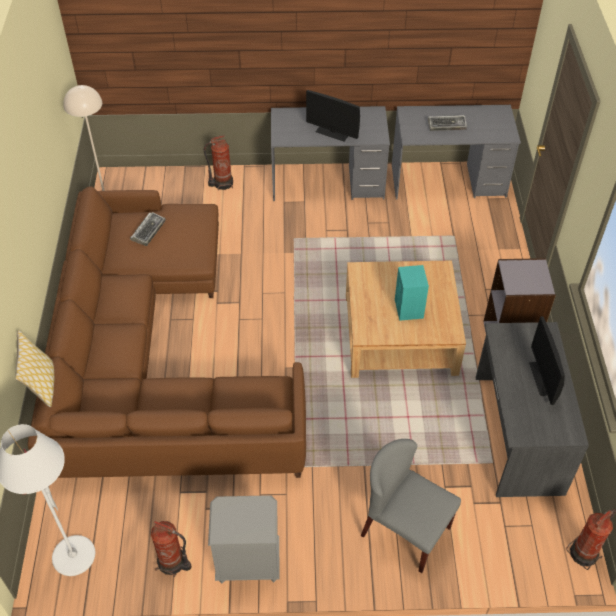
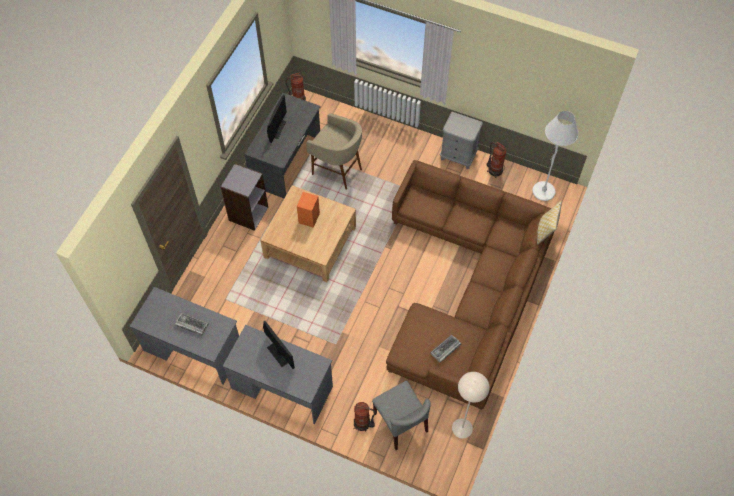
camera: 155 degrees left, 10 degrees up
grey chair [361,439,461,573] -> grey chair moved to [372,381,431,450]
turquoise speaker [395,265,429,321] -> orange speaker [297,192,320,228]
none -> beige stool [306,113,362,190]

